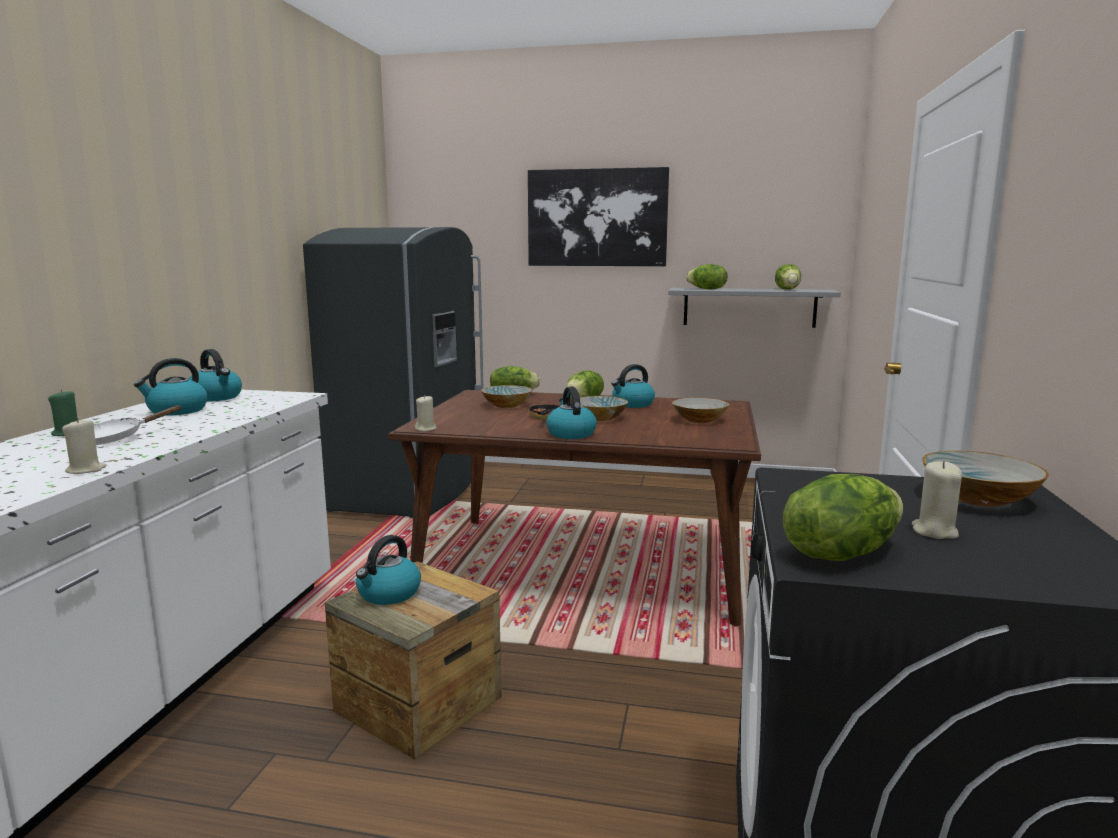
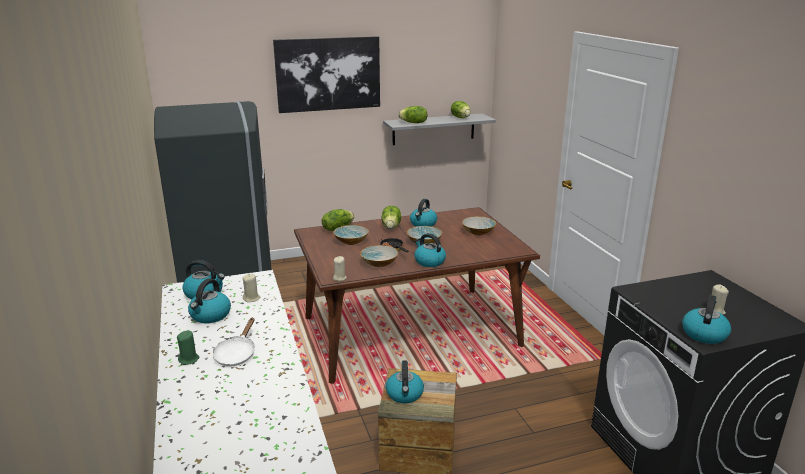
camera: 30 degrees left, 10 degrees up
beige candle [62,418,106,474] -> beige candle moved to [243,273,260,302]
lettuce [782,474,903,561] -> kettle [682,295,731,344]
bowl [922,451,1049,507] -> bowl moved to [360,245,398,267]

